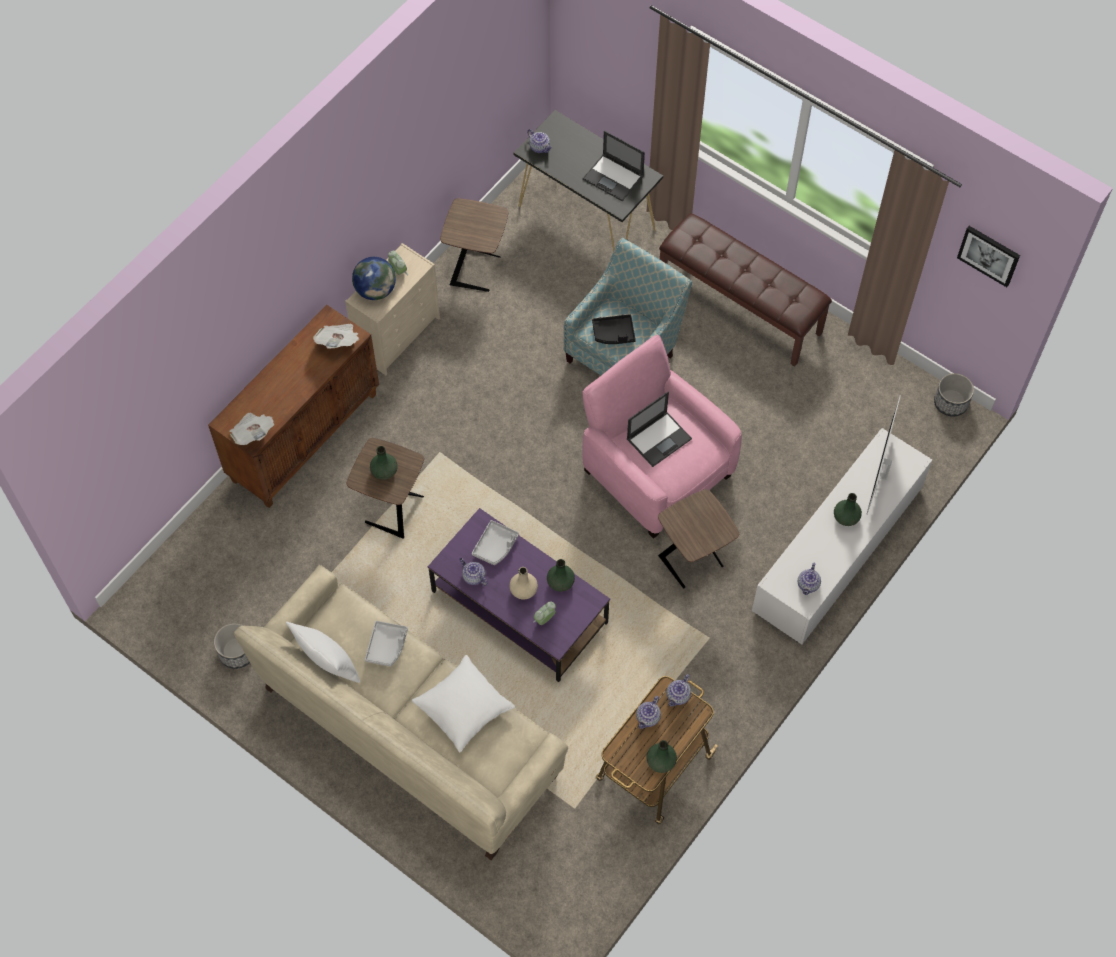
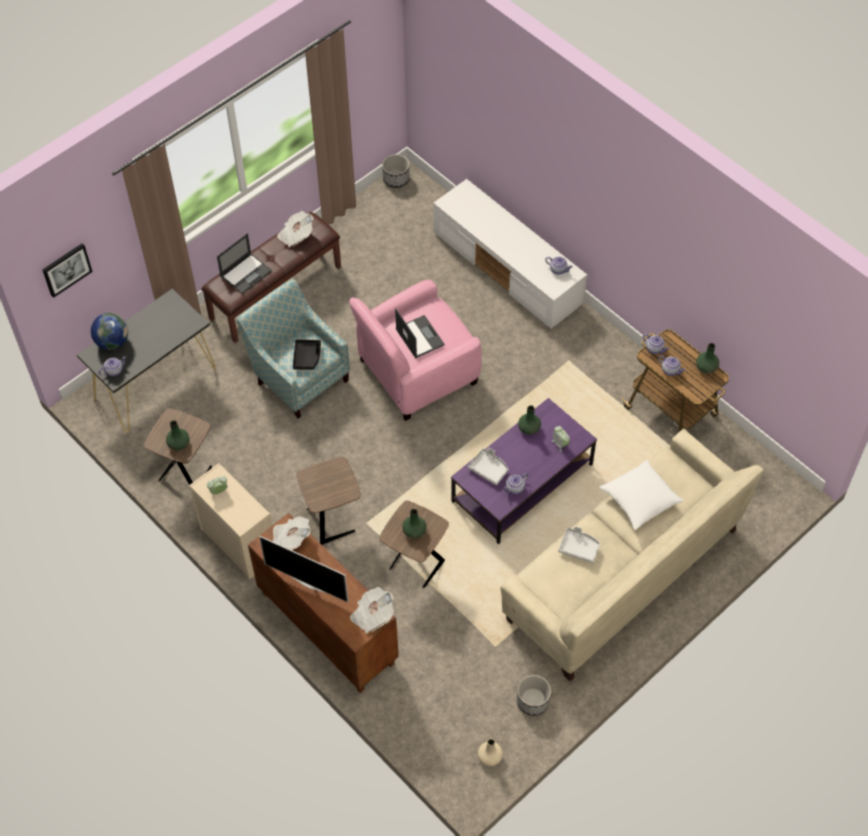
camera: 80 degrees left, 5 degrees down
white pillow [286,622,360,683] -> none
globe [352,257,396,300] -> globe moved to [91,313,128,350]
beige vase [510,567,538,599] -> beige vase moved to [478,738,503,766]
laptop [583,131,645,201] -> laptop moved to [217,233,272,294]
brown side table [658,489,739,589] -> brown side table moved to [296,457,361,545]
green vase [834,493,862,526] -> green vase moved to [166,420,190,450]
television [866,396,901,515] -> television moved to [259,535,349,602]
picture [957,226,1020,287] -> picture moved to [42,243,93,298]
none -> newspaper [277,211,313,247]

